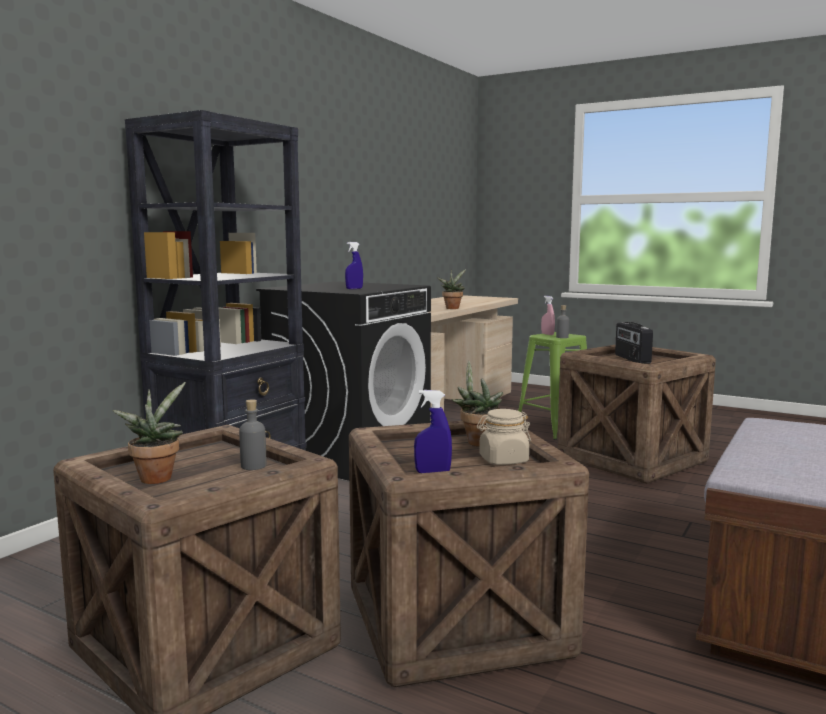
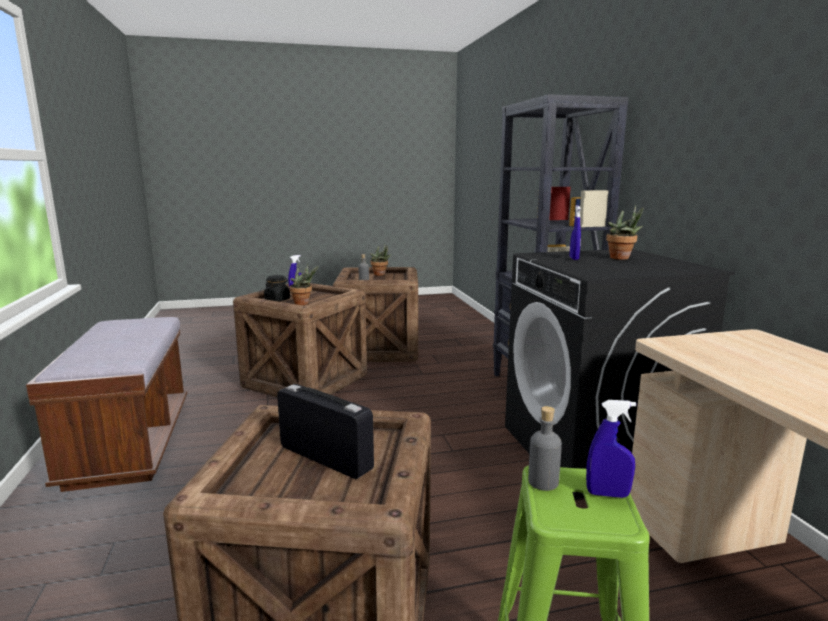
camera: 135 degrees right, 5 degrees up
potted plant [437,269,466,309] -> potted plant moved to [606,205,644,260]
beige jar [476,409,531,465] -> black jar [264,275,290,302]
pink spray bottle [541,296,555,335] -> blue spray bottle [586,400,636,498]

